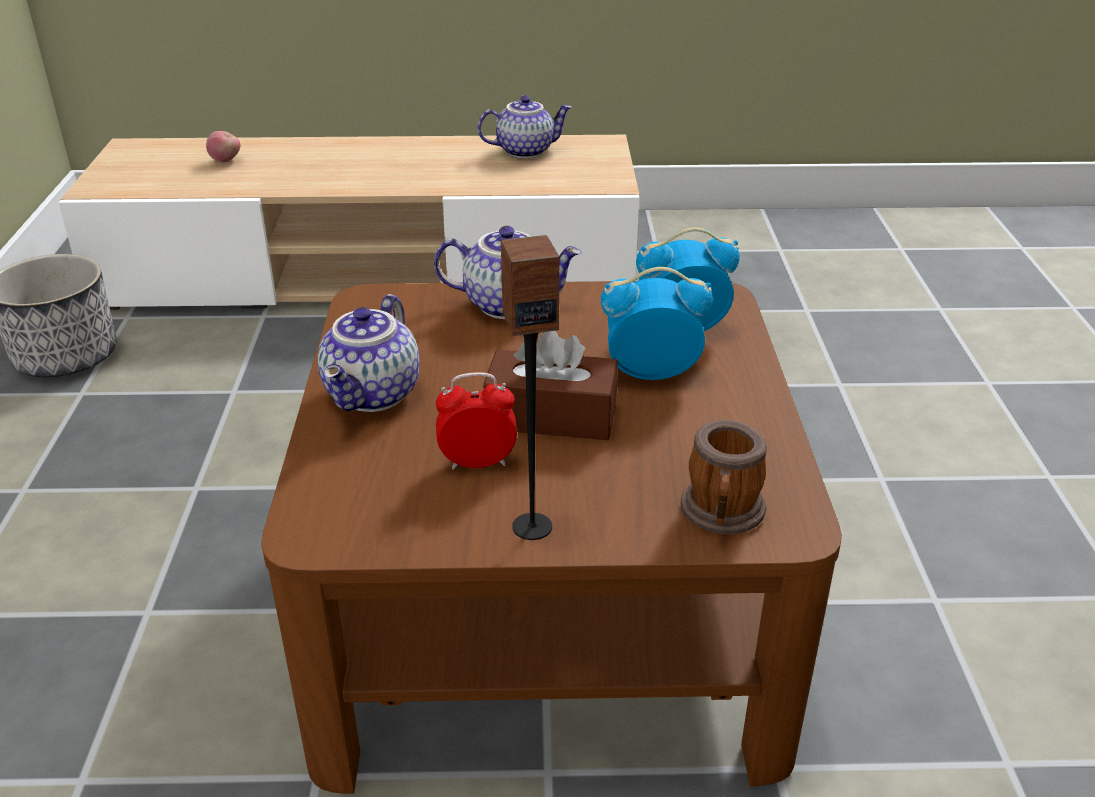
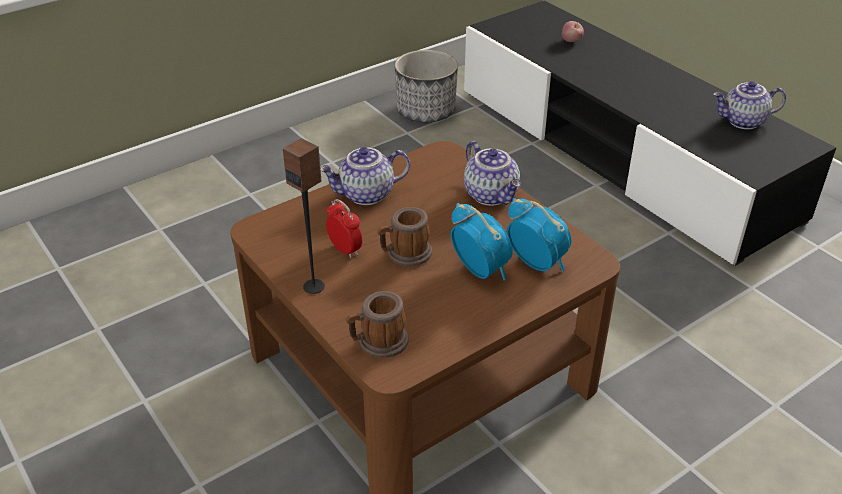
camera: 55 degrees right, 5 degrees up
beige tv stand [59,135,639,310] -> black tv stand [464,0,836,266]
teapot [477,95,572,158] -> teapot turned 135 degrees clockwise [713,81,786,129]
brown tissue box [483,331,618,440] -> mug [378,207,432,266]

